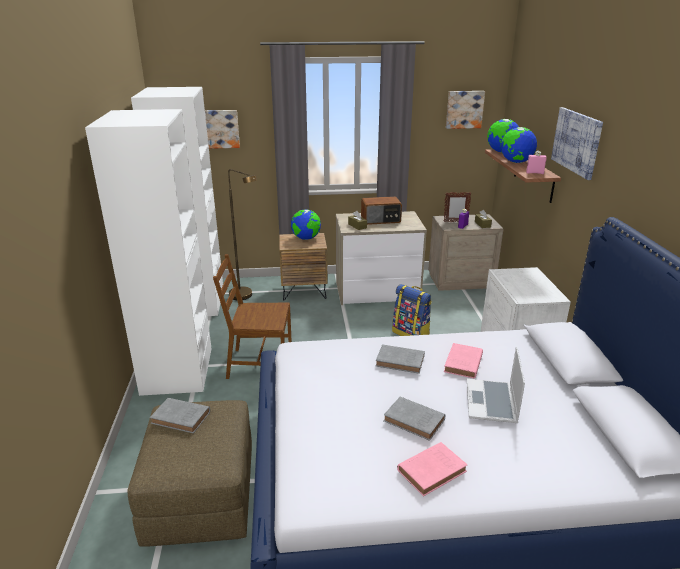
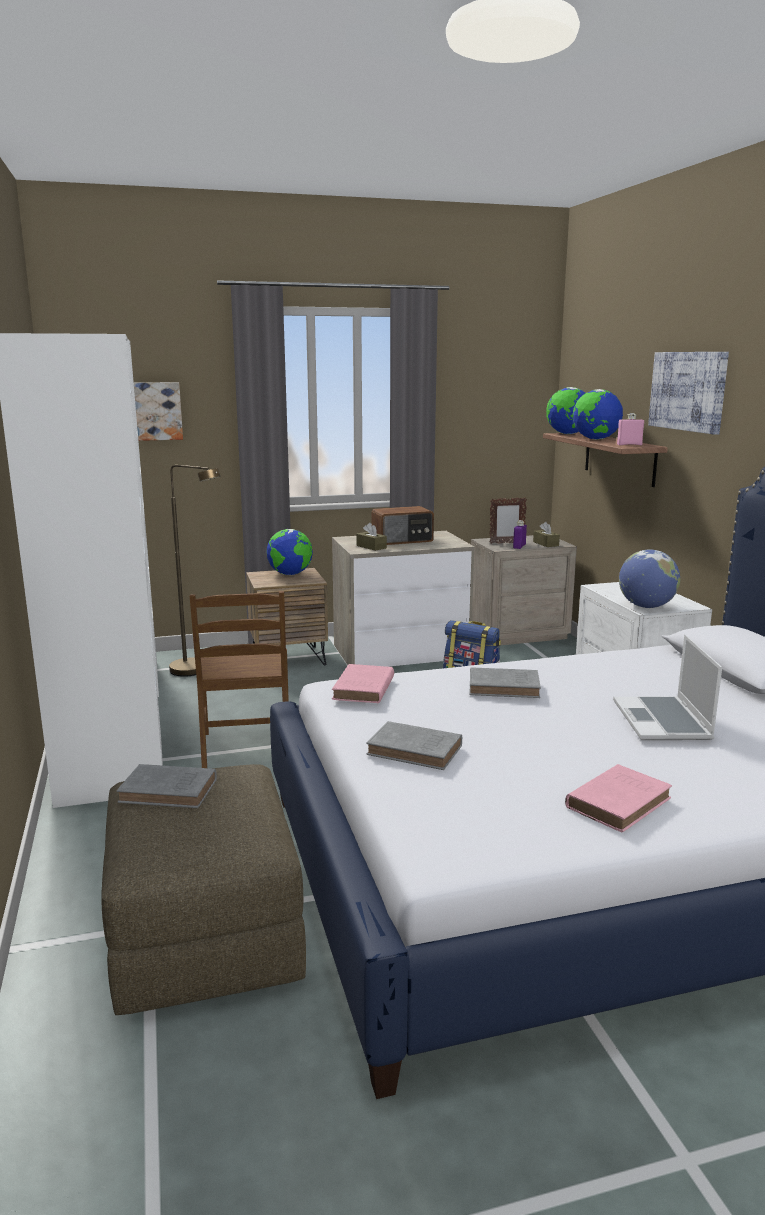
camera: 10 degrees left, 10 degrees down
brown chair [213,254,292,379] -> brown chair turned 90 degrees counterclockwise [190,591,289,768]
grey book [383,397,446,441] -> grey book moved to [366,721,462,770]
pink book [444,343,483,379] -> pink book moved to [332,664,394,703]
picture [446,91,485,129] -> none
none -> globe [619,550,680,608]

